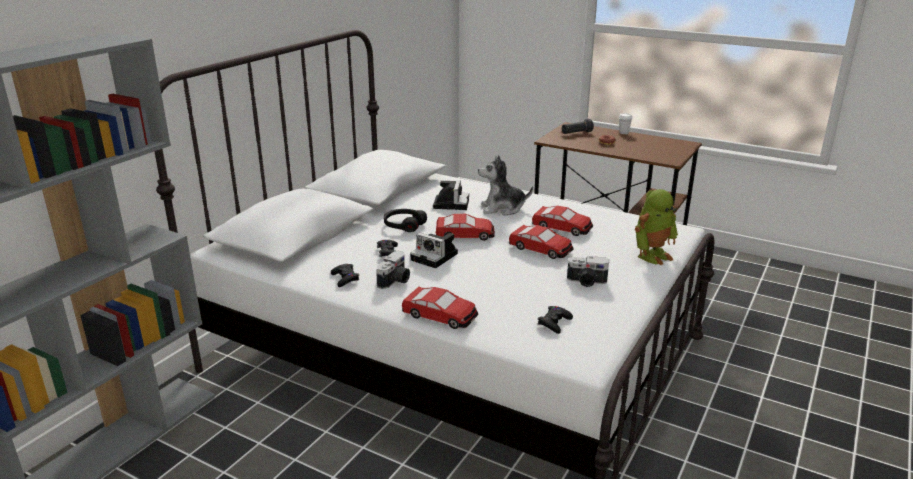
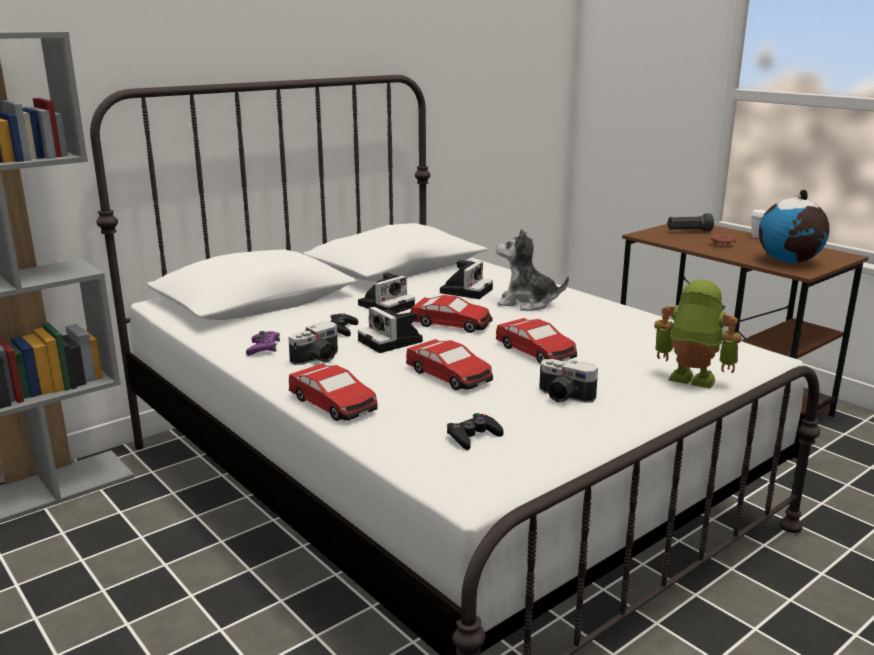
camera: 20 degrees right, 5 degrees down
black game controller [331,264,359,287] -> purple game controller [246,331,280,356]
black headphones [384,209,427,232] -> camera [358,273,415,313]
toy car [532,206,593,236] -> toy car moved to [406,339,493,390]
toy robot [635,189,678,265] -> toy robot turned 135 degrees counterclockwise [654,279,741,389]
none -> globe [759,190,829,263]

